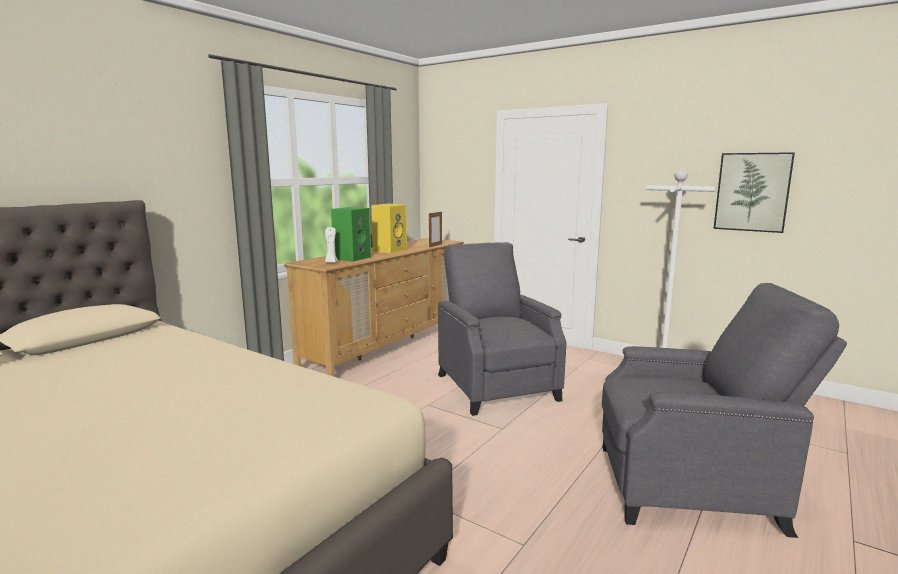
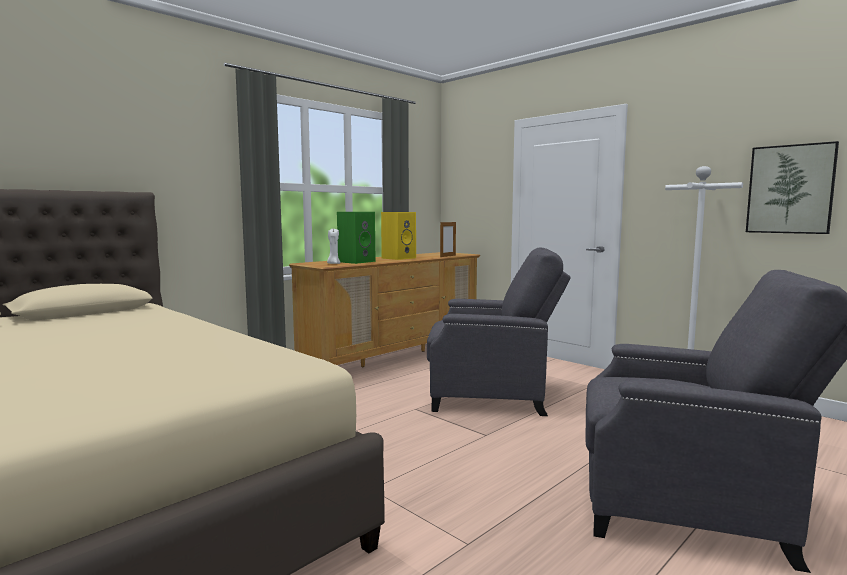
camera: 10 degrees right, 5 degrees down
grey armchair [438,242,566,416] -> grey armchair turned 105 degrees clockwise [427,247,571,416]

